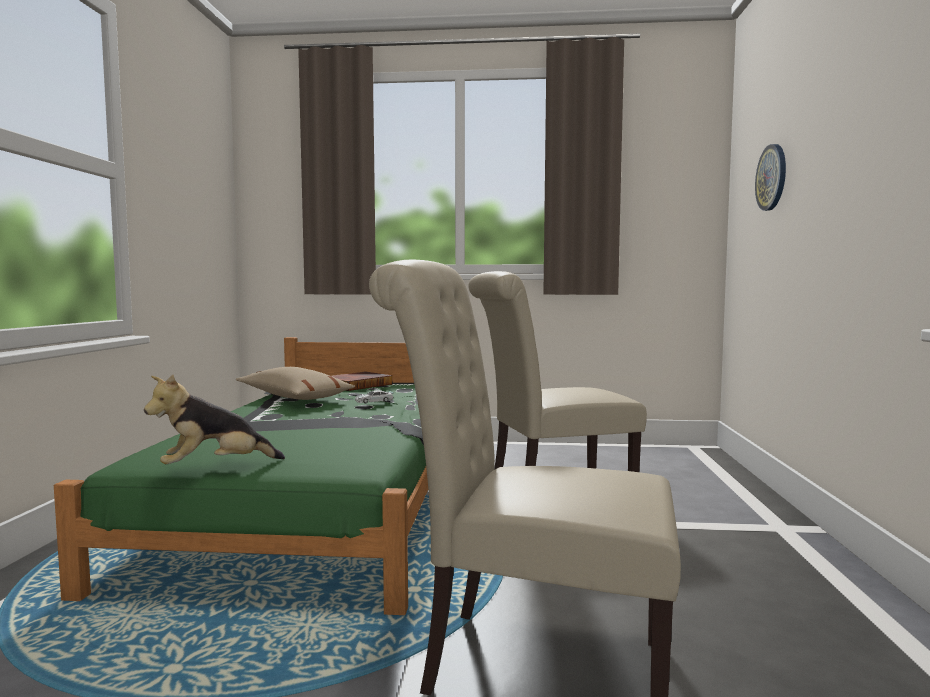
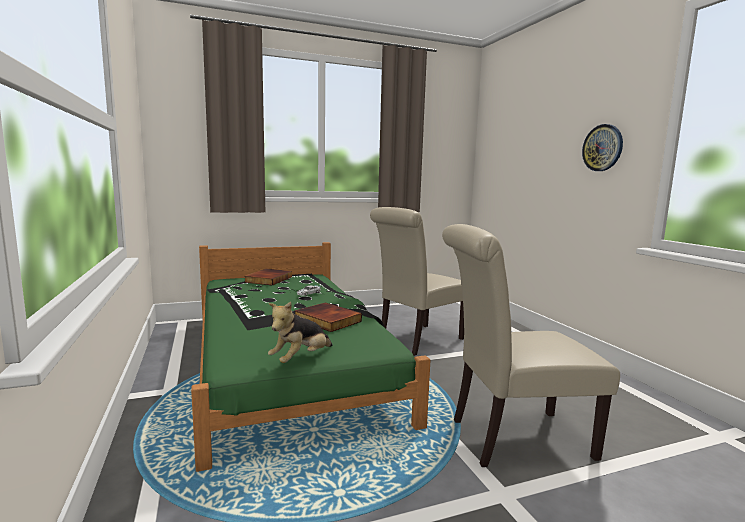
camera: 25 degrees left, 5 degrees up
beige pillow [236,367,355,400] -> none
wall clock [755,144,786,211] -> wall clock moved to [582,124,623,171]
none -> book [295,302,362,332]

